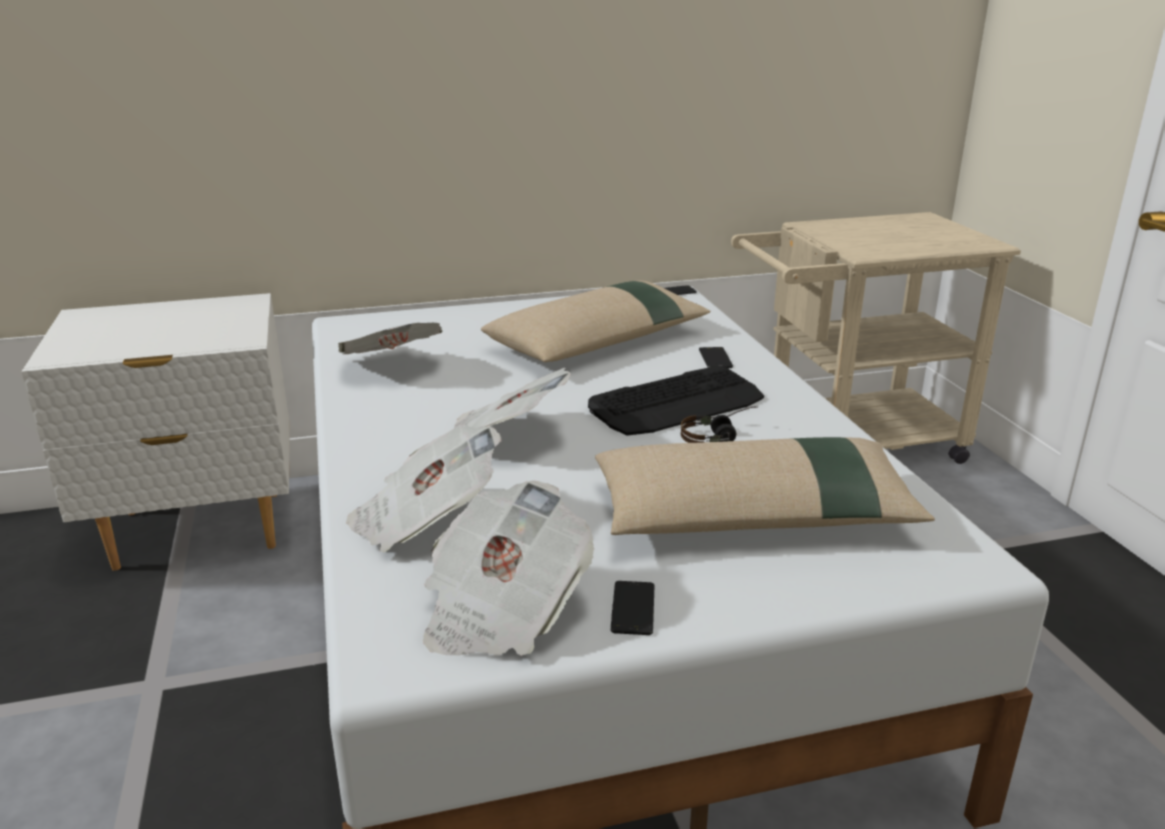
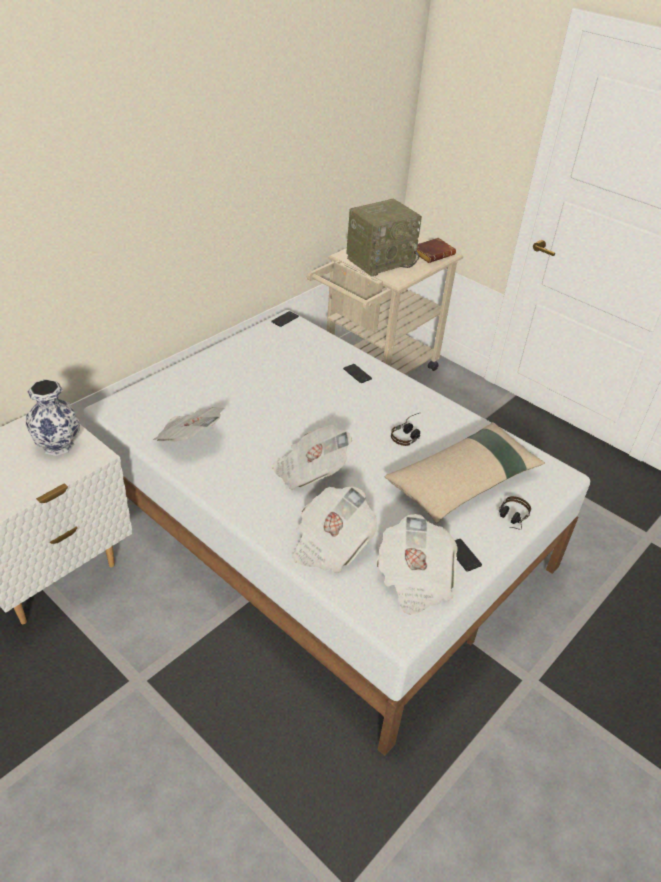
camera: 35 degrees left, 15 degrees up
beige pillow [481,280,710,362] -> none
keyboard [588,366,764,436] -> none
none -> vase [26,379,80,456]
none -> radio [346,199,422,277]
none -> brown book [414,238,456,263]
none -> headphones [499,496,531,530]

